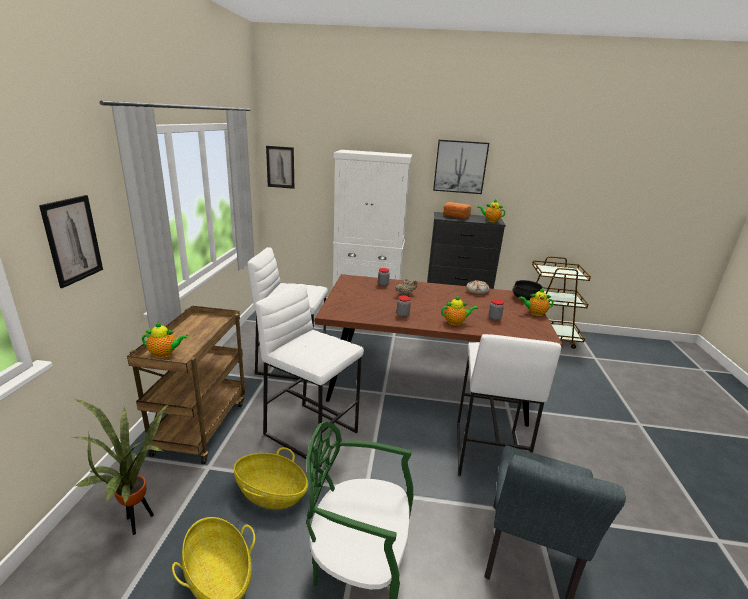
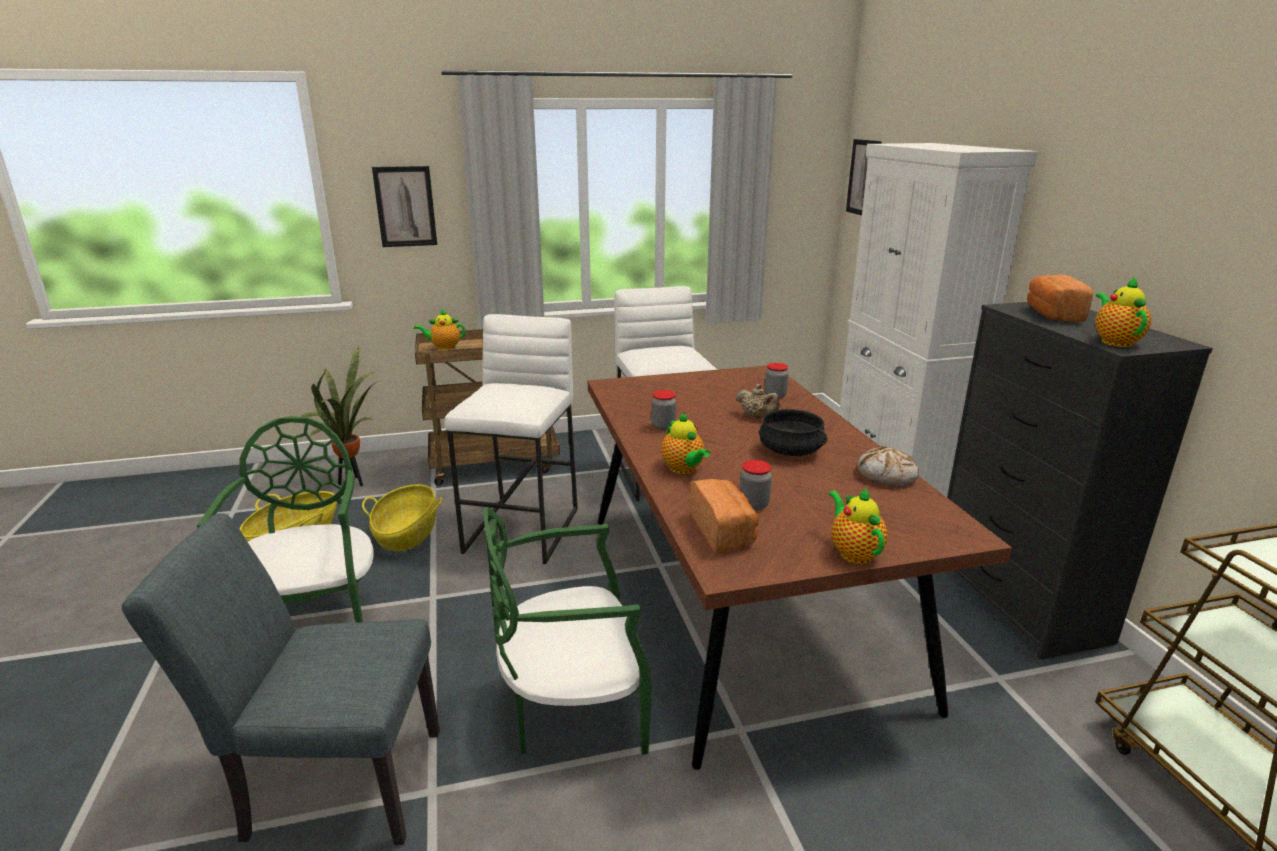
camera: 70 degrees right, 0 degrees up
teapot [142,322,189,358] -> teapot turned 105 degrees clockwise [414,308,465,350]
picture [433,140,489,194] -> none
white stool [457,334,561,476] -> green chair [483,508,652,755]
black cooking pot [512,280,543,300] -> black cooking pot moved to [759,409,828,456]
none -> bread [690,479,759,553]

